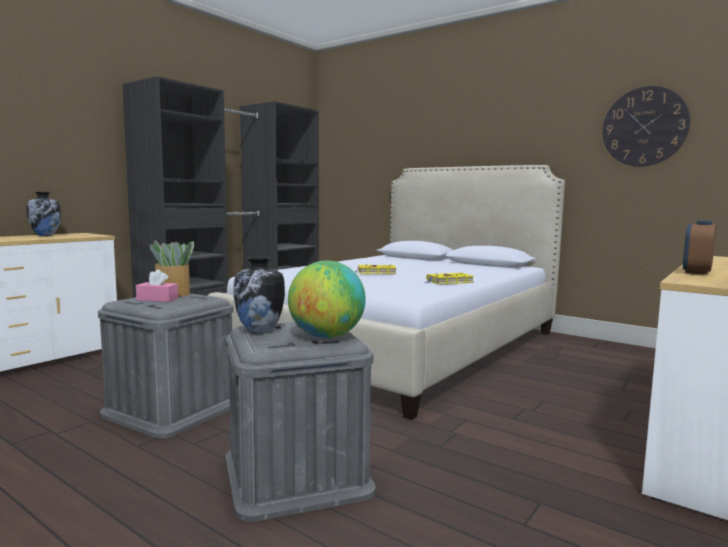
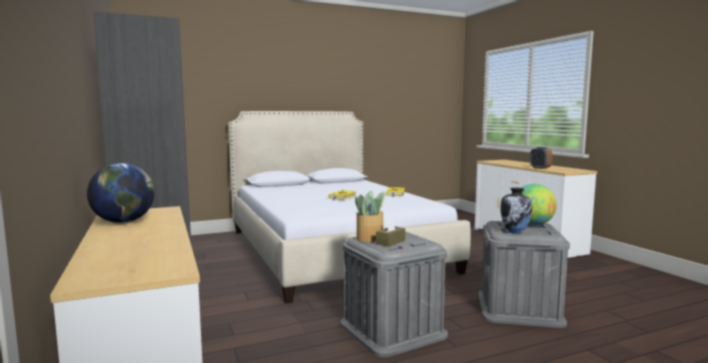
camera: 60 degrees left, 0 degrees up
vase [27,192,61,236] -> globe [87,163,155,223]
pink tissue box [136,269,178,302] -> brown tissue box [376,218,405,247]
wall clock [602,86,690,167] -> none

